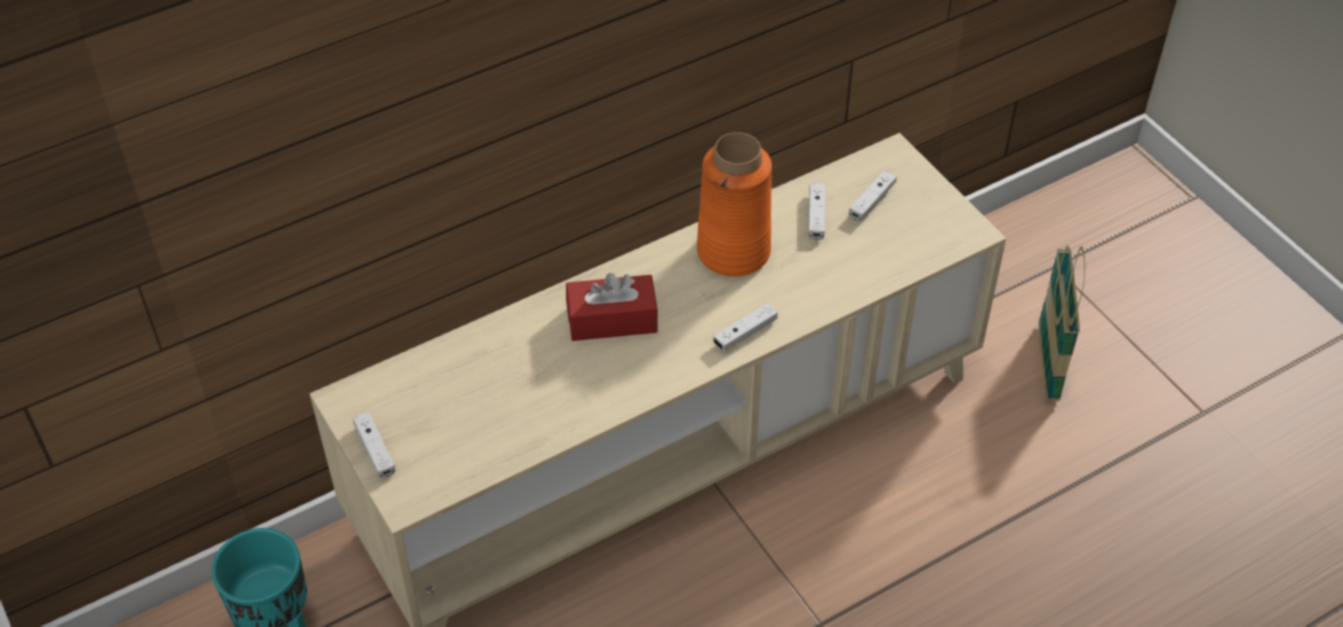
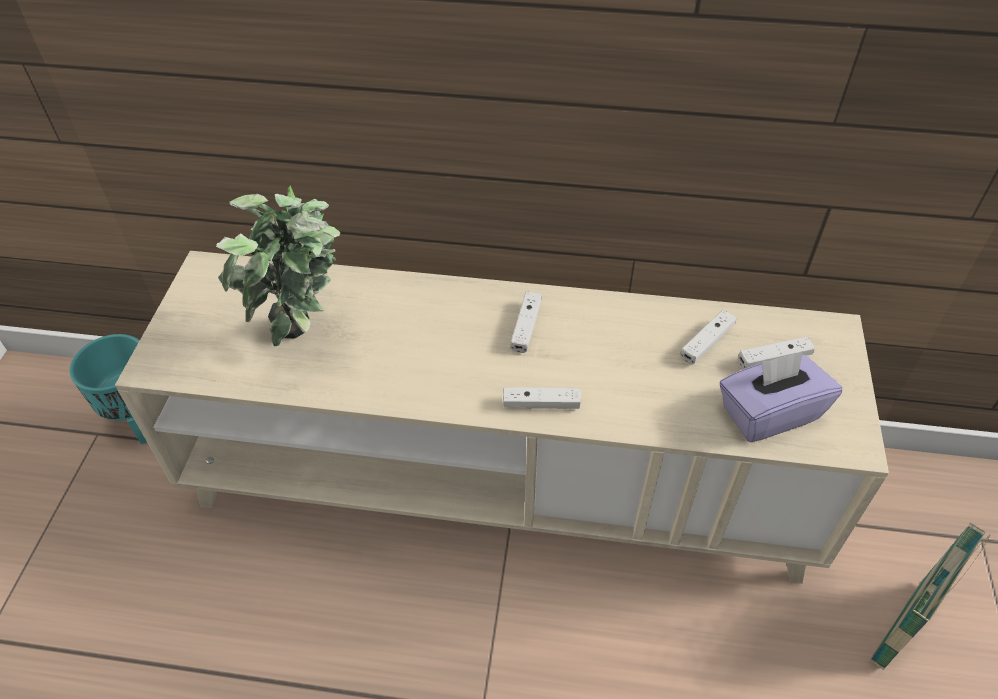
camera: 40 degrees right, 0 degrees up
white game controller [353,412,395,479] -> white game controller moved to [510,291,542,353]
red tissue box [566,273,658,341] -> none
orange vase [697,132,772,277] -> none
none -> potted plant [216,185,340,347]
none -> purple tissue box [720,351,842,443]

